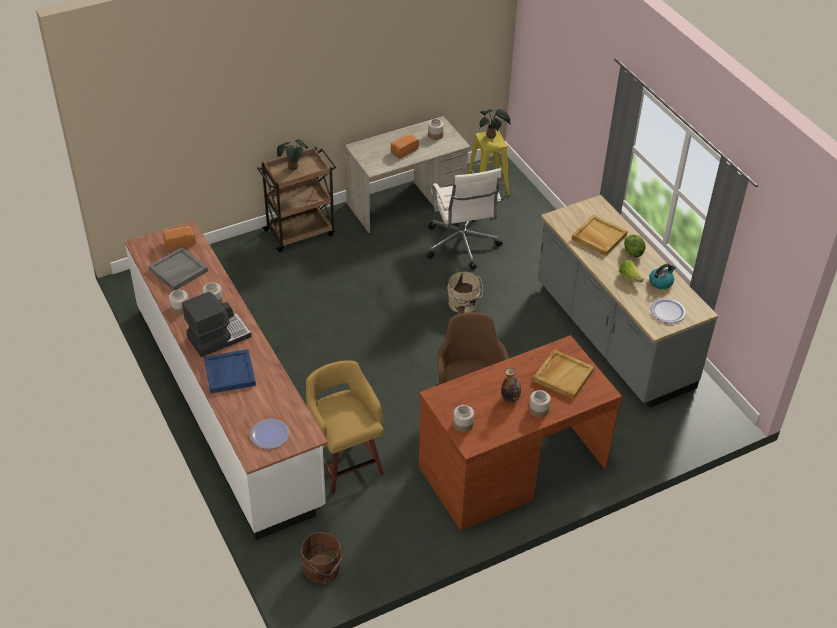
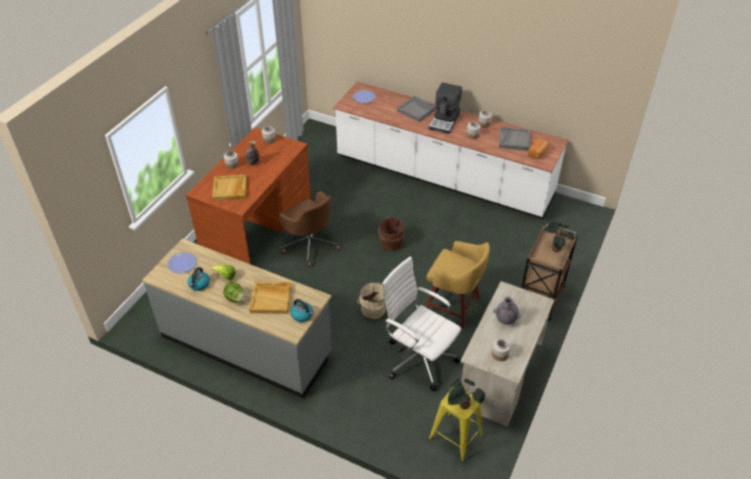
camera: 145 degrees right, 0 degrees up
blue tray [204,349,256,394] -> grey tray [397,96,437,122]
brown bucket [301,532,345,584] -> brown bucket moved to [378,217,404,251]
yellow stool [306,360,384,495] -> yellow stool moved to [426,241,490,328]
bread [391,134,419,159] -> grey vase [493,297,521,325]
none -> kettle [291,299,313,322]

